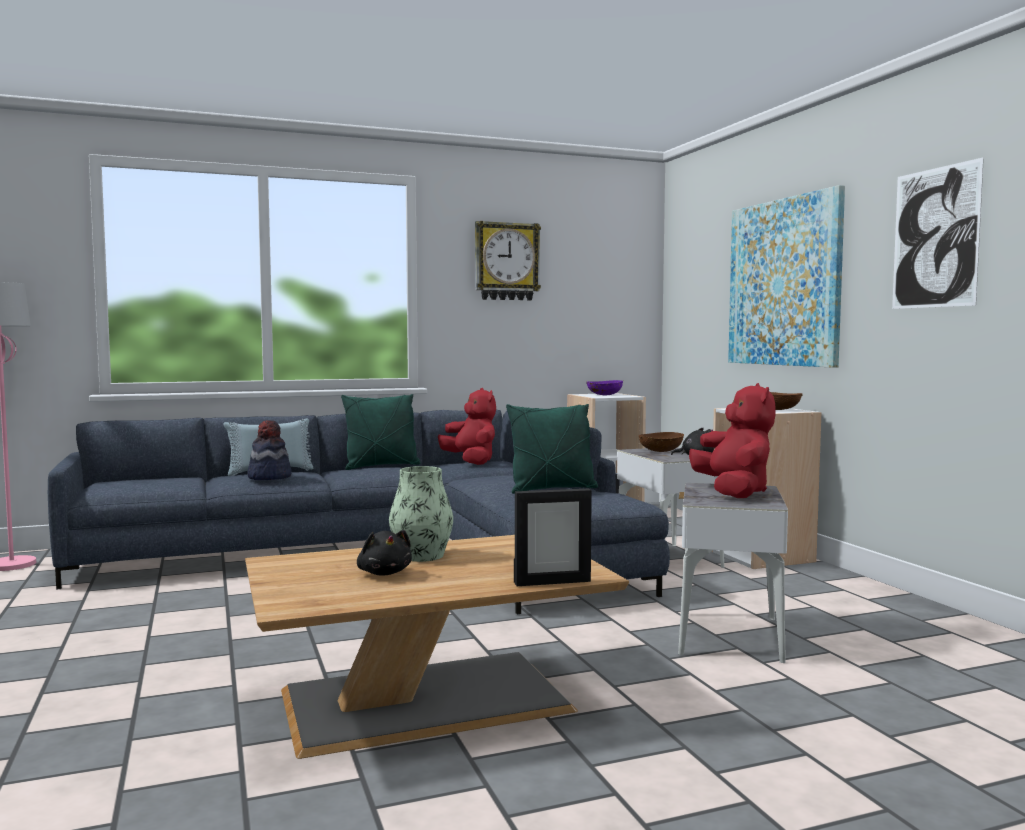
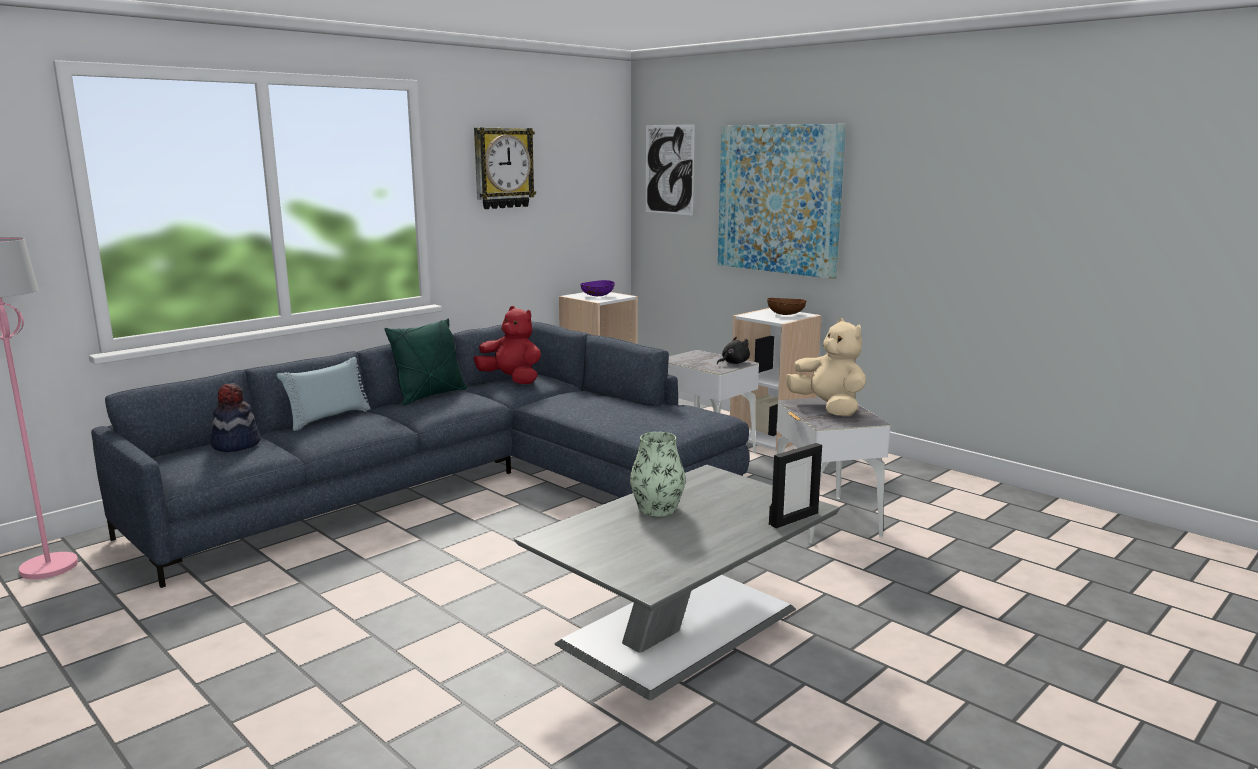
camera: 25 degrees left, 10 degrees up
brown coffee table [245,535,629,759] -> grey coffee table [514,465,840,700]
hat [248,420,292,480] -> hat moved to [211,383,261,452]
black plush toy [357,530,412,575] -> none
green pillow [506,404,598,494] -> none
brown bowl [639,432,684,452] -> none
red plush toy [689,383,776,498] -> beige plush toy [786,318,866,416]
picture [892,157,984,309] -> picture moved to [646,124,695,215]

